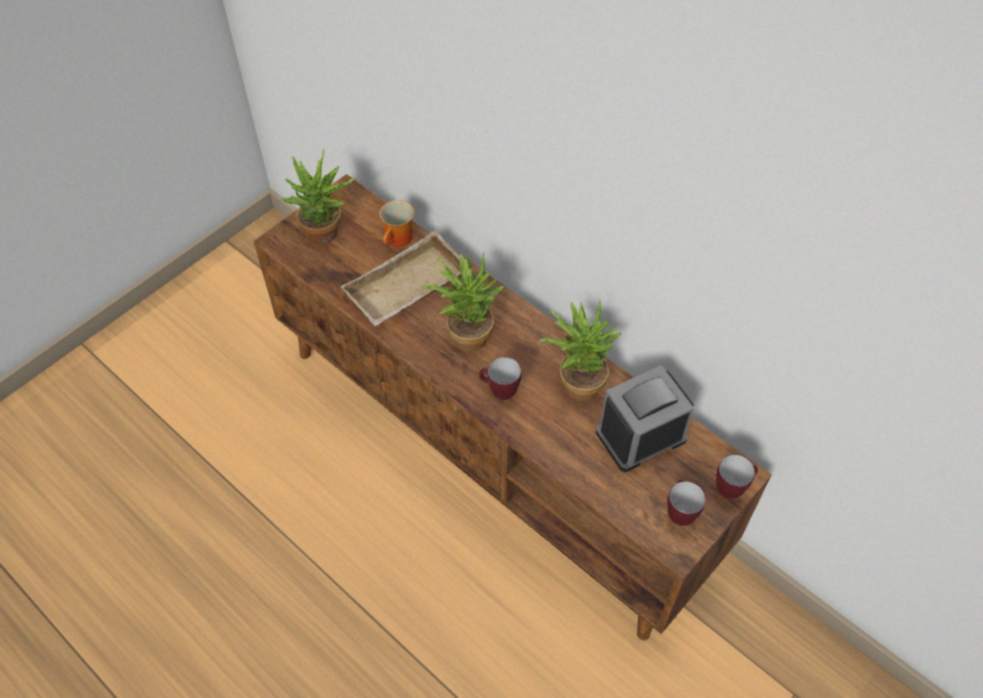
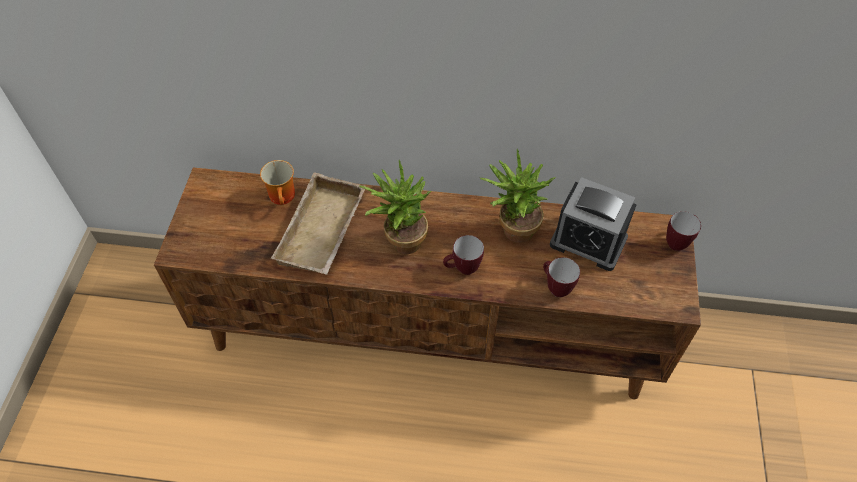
camera: 35 degrees left, 0 degrees up
potted plant [281,149,356,244] -> none
alarm clock [596,365,694,472] -> alarm clock turned 90 degrees counterclockwise [550,177,637,271]
mug [667,480,706,526] -> mug moved to [543,257,580,297]

